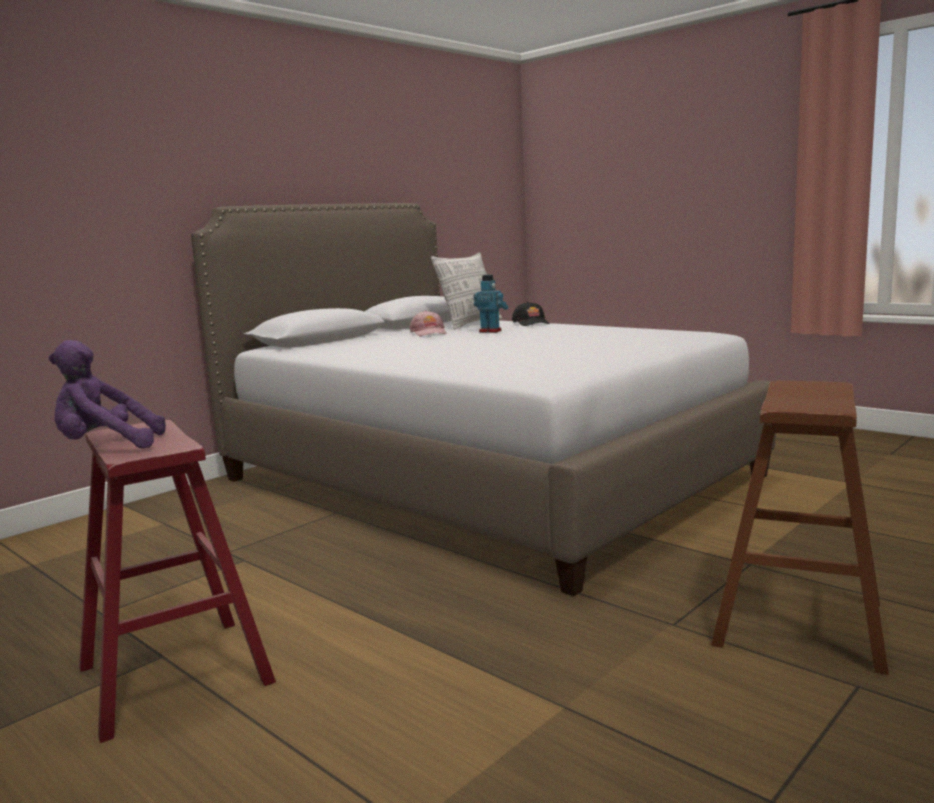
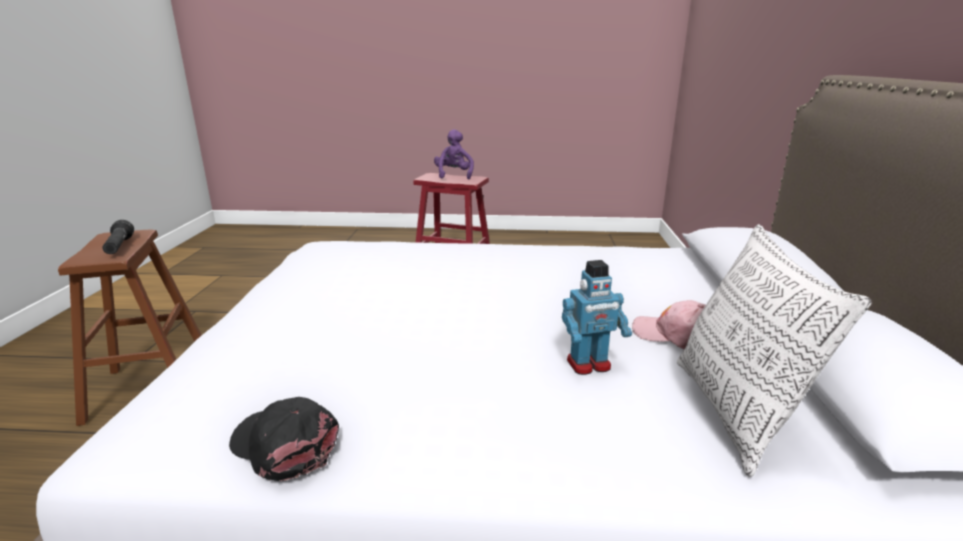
camera: 140 degrees right, 10 degrees up
purple plush toy [49,340,166,449] -> purple plush toy turned 45 degrees counterclockwise [434,129,474,179]
black cap [512,302,550,326] -> black cap moved to [229,397,339,481]
none -> black flashlight [102,220,134,254]

